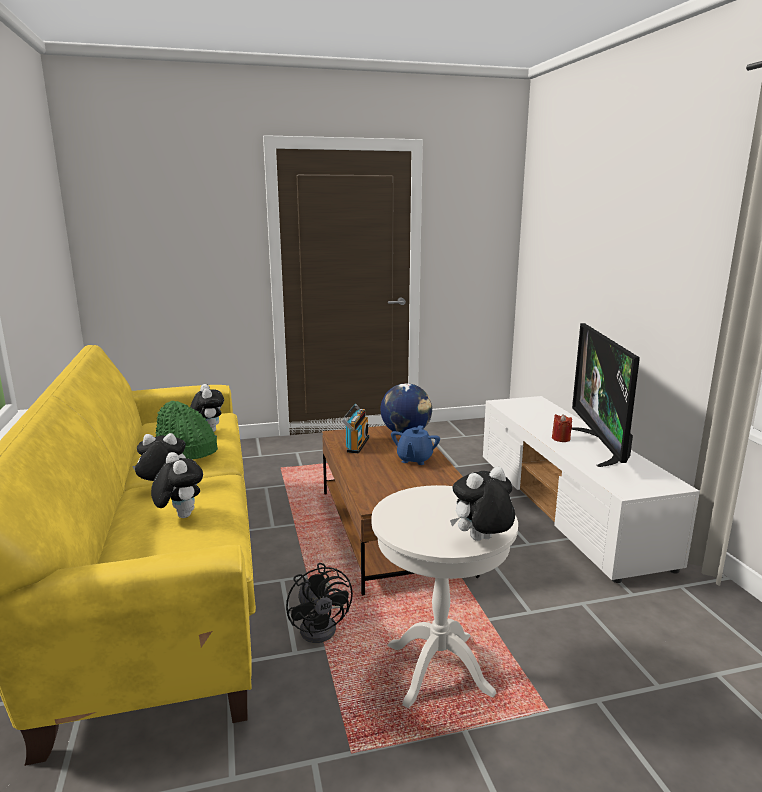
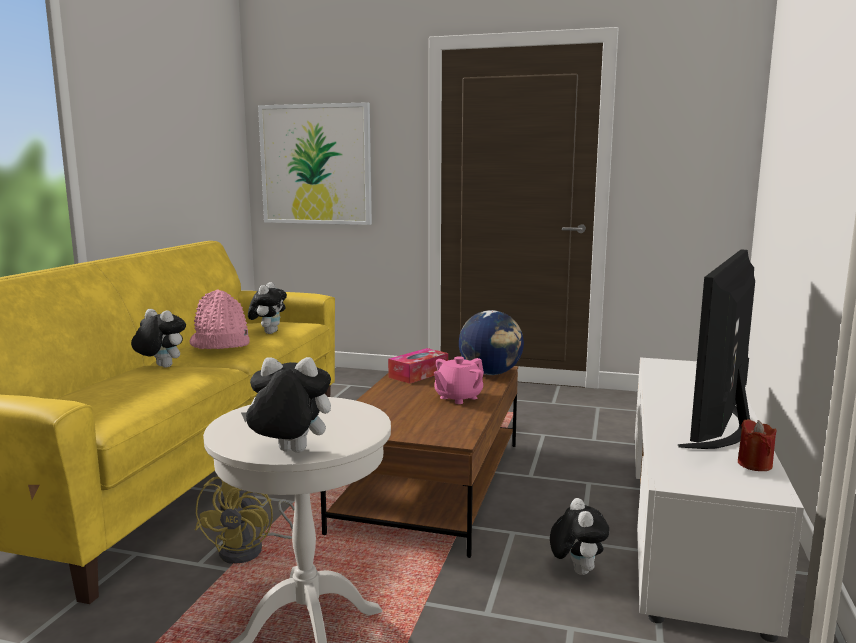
camera: 30 degrees right, 5 degrees down
plush toy [151,452,203,518] -> plush toy moved to [550,498,610,575]
green hat [156,401,218,460] -> pink hat [190,289,250,349]
black fan [286,563,353,643] -> yellow fan [195,476,294,564]
radio [341,404,369,453] -> tissue box [388,348,448,384]
blue teapot [391,425,440,465] -> pink teapot [434,356,484,404]
red candle [552,414,572,442] -> red candle moved to [738,419,776,471]
none -> picture [258,102,372,225]

